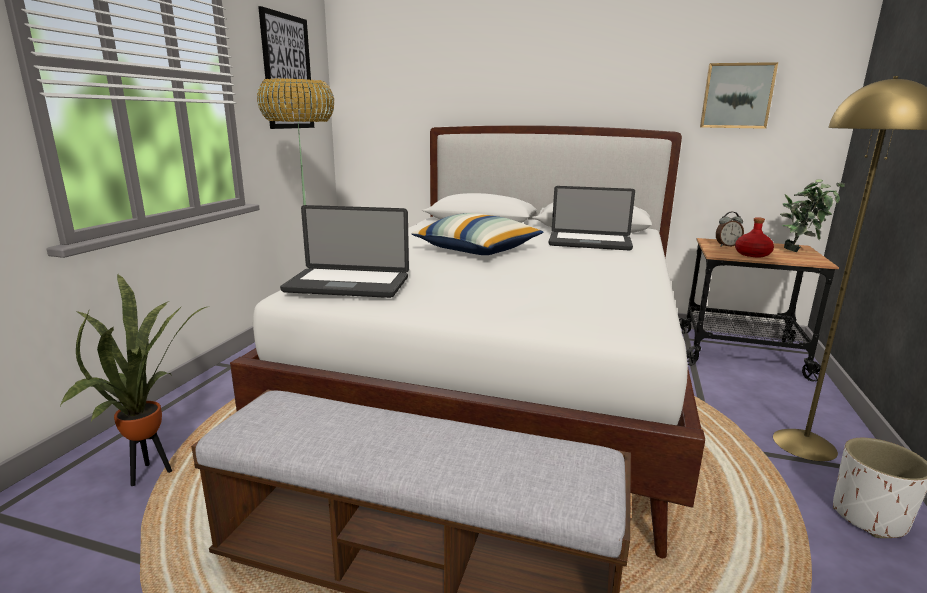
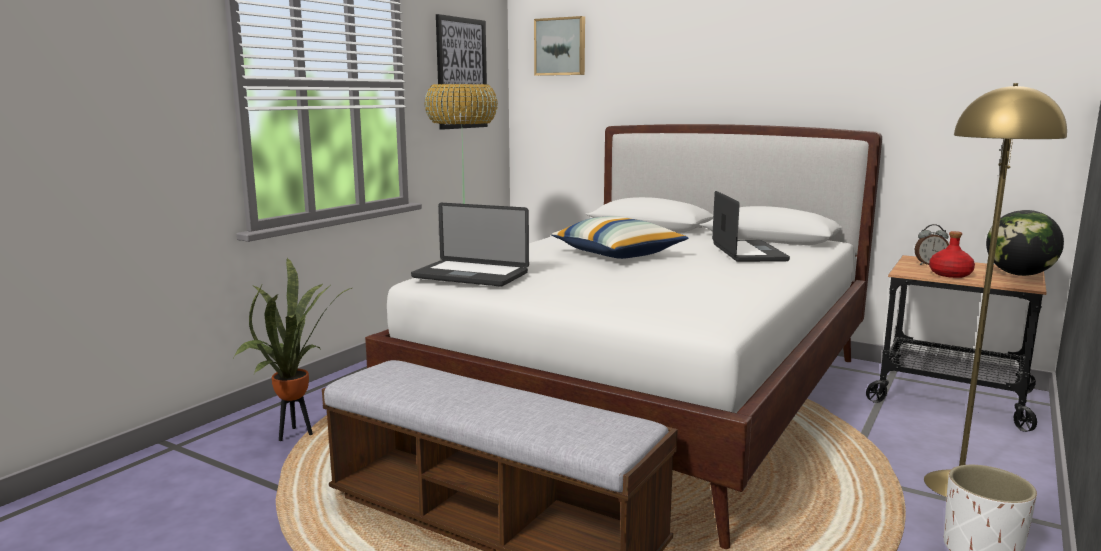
camera: 15 degrees right, 5 degrees down
laptop [549,186,635,250] -> laptop turned 120 degrees counterclockwise [712,191,790,262]
picture [700,62,778,129] -> picture moved to [534,16,585,76]
potted plant [780,179,845,252] -> globe [986,210,1064,276]

